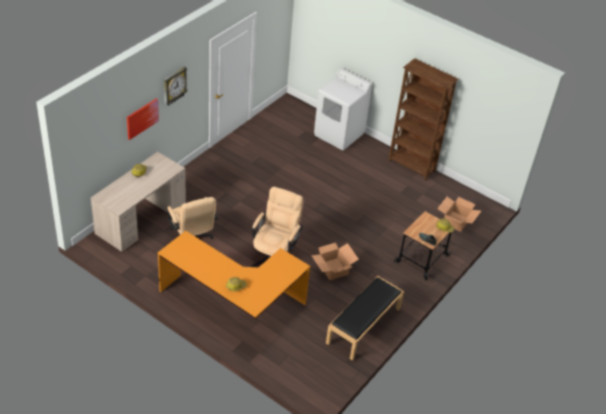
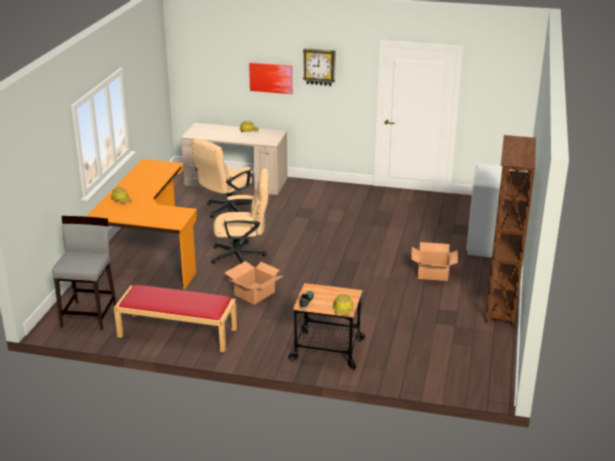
camera: 70 degrees right, 15 degrees down
black bench [326,276,404,361] -> red bench [114,285,237,352]
cardboard box [437,197,481,232] -> cardboard box moved to [411,242,458,281]
none -> grey stool [52,216,117,331]

